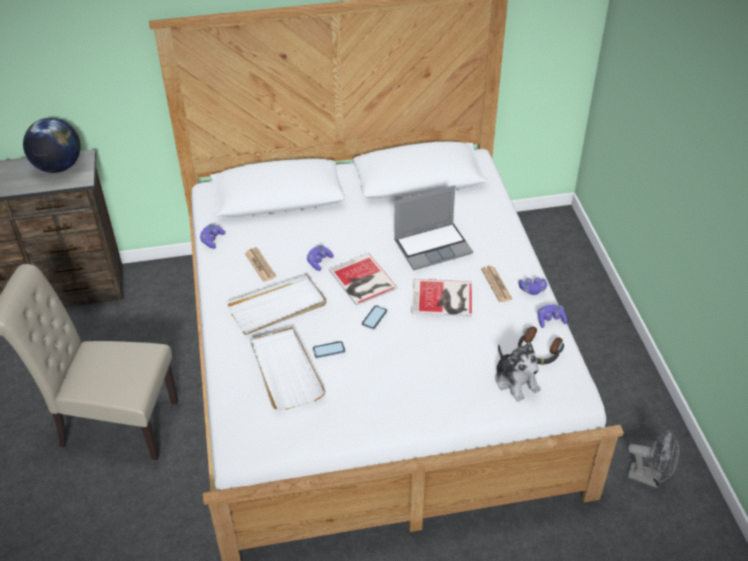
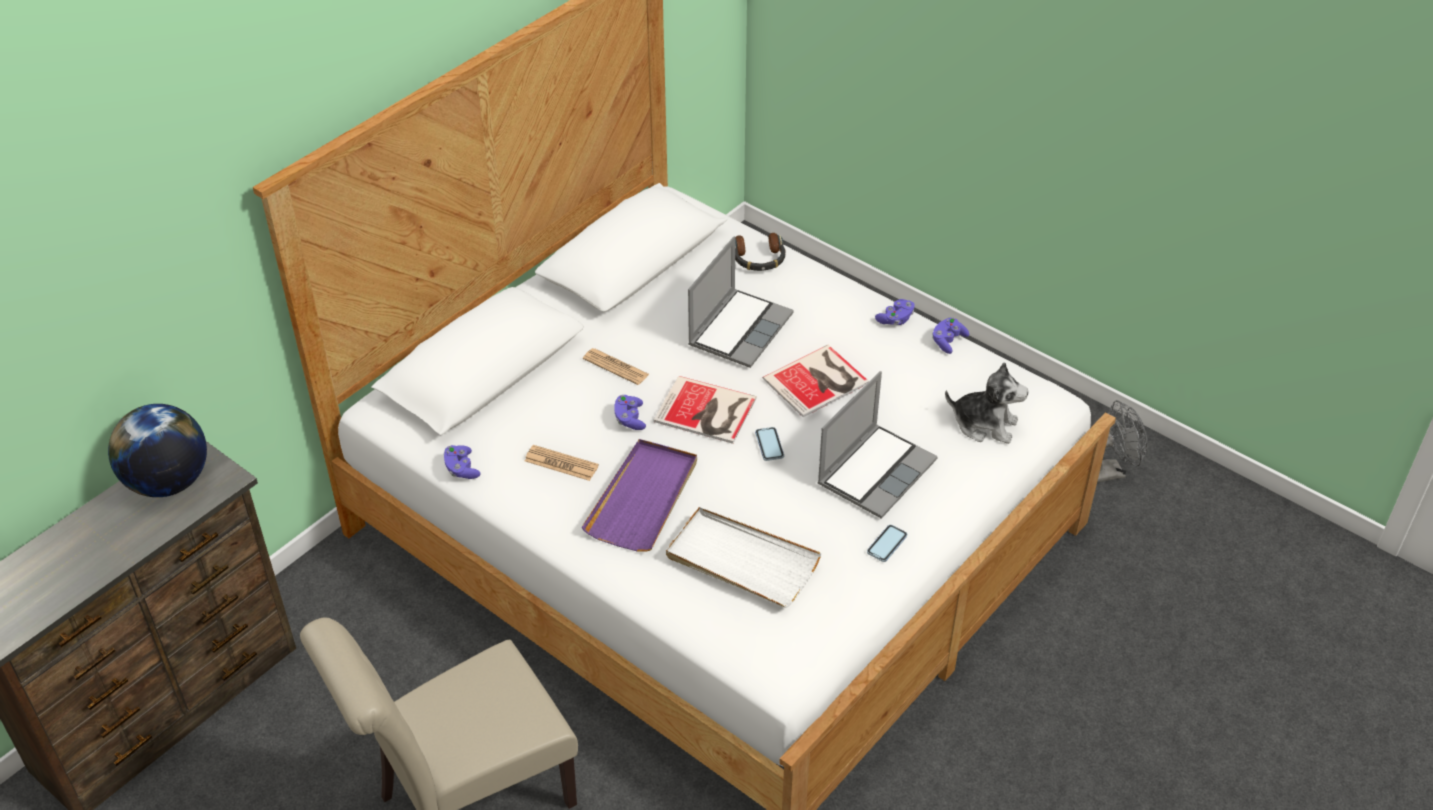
camera: 40 degrees left, 0 degrees up
white tray [226,274,327,335] -> purple tray [582,439,697,551]
phone [313,341,345,359] -> phone moved to [867,525,907,562]
newspaper [481,266,513,302] -> newspaper moved to [583,348,649,385]
headphones [518,326,564,365] -> headphones moved to [735,233,786,271]
none -> laptop [817,371,938,519]

